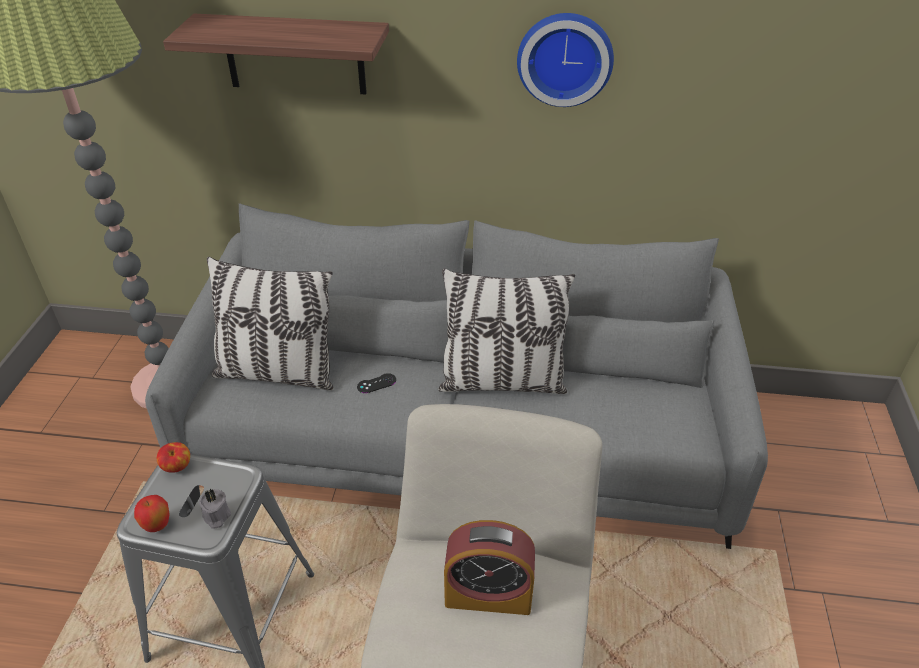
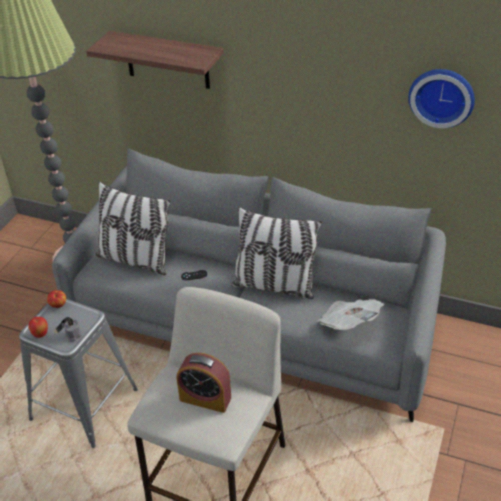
camera: 15 degrees right, 0 degrees up
wall clock [517,13,614,107] -> wall clock moved to [408,69,475,128]
none -> newspaper [317,299,384,330]

